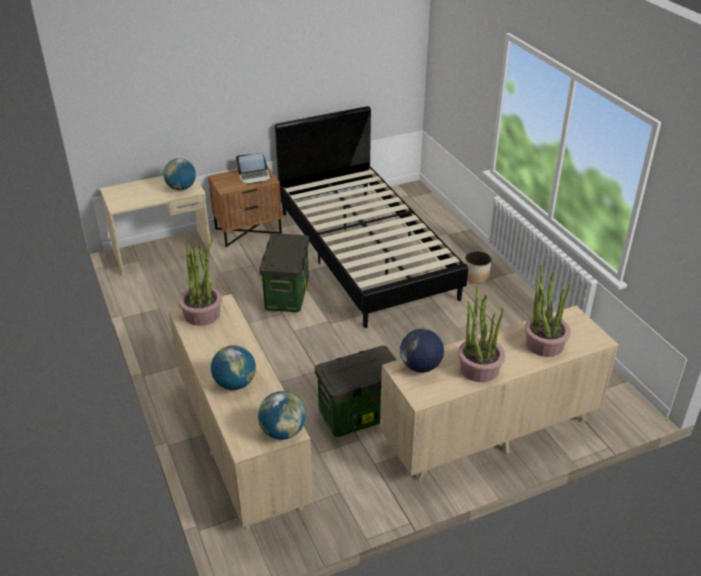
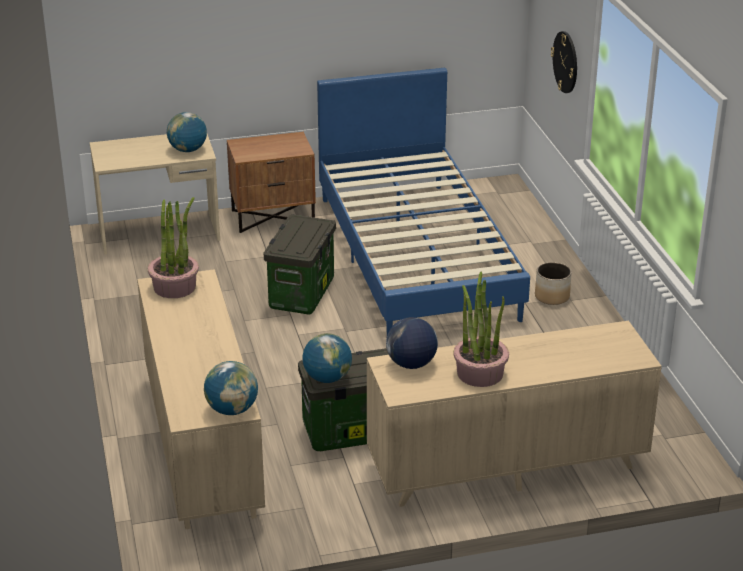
camera: 10 degrees right, 5 degrees down
globe [211,345,256,390] -> globe moved to [302,333,352,383]
laptop [236,153,273,185] -> none
black bed [275,106,468,328] -> blue bed [317,68,530,335]
potted plant [525,265,571,357] -> none
none -> wall clock [551,31,577,93]

